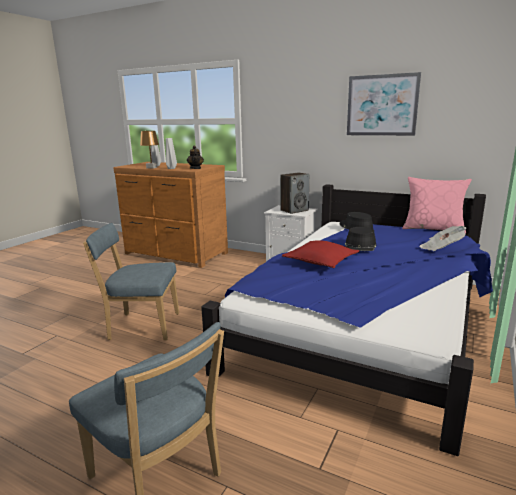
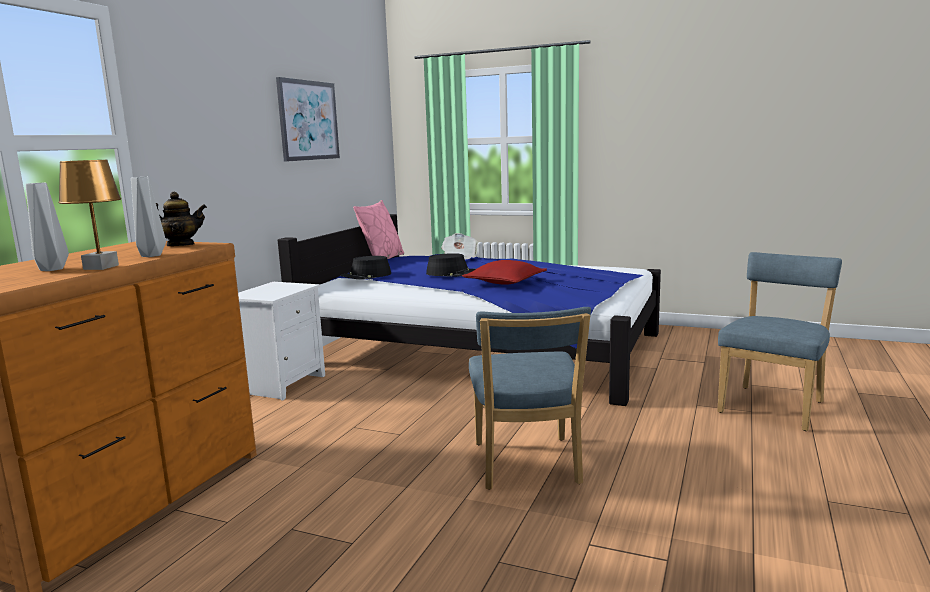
camera: 95 degrees left, 5 degrees down
speaker [280,172,309,214] -> none

